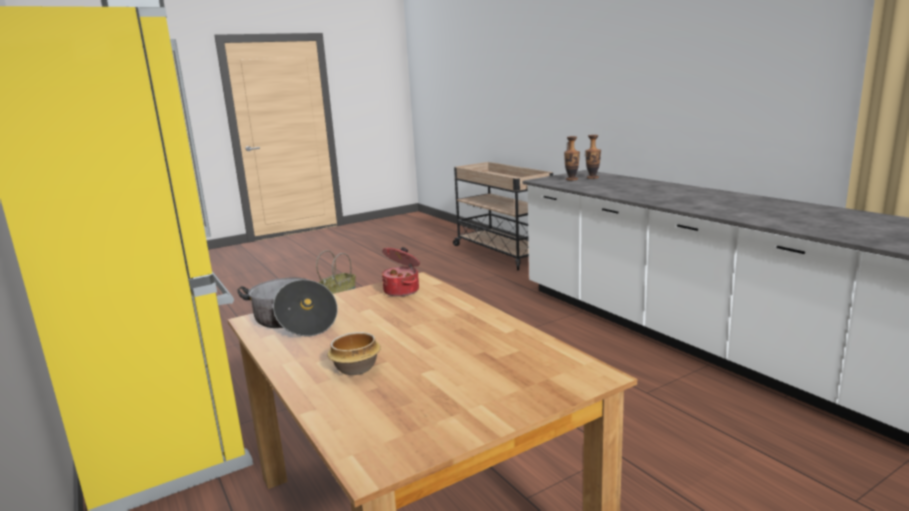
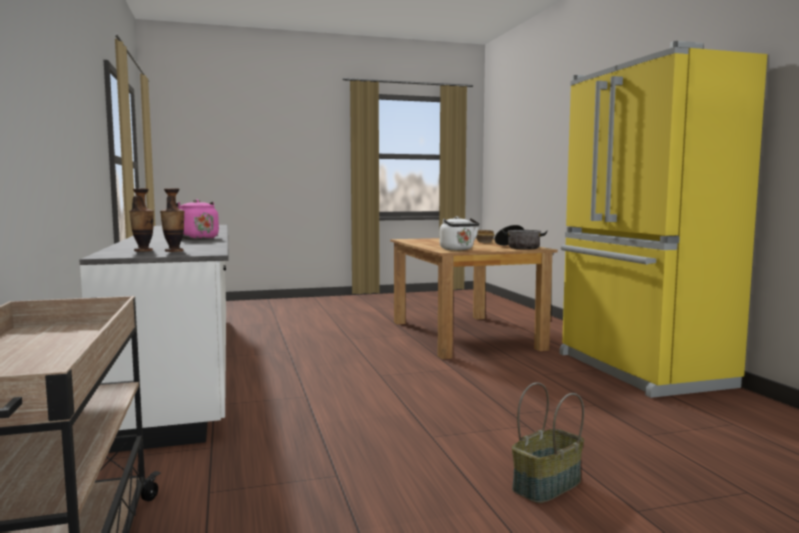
camera: 165 degrees left, 10 degrees down
cooking pot [382,247,420,297] -> white kettle [440,216,480,250]
none -> pink kettle [176,199,219,239]

